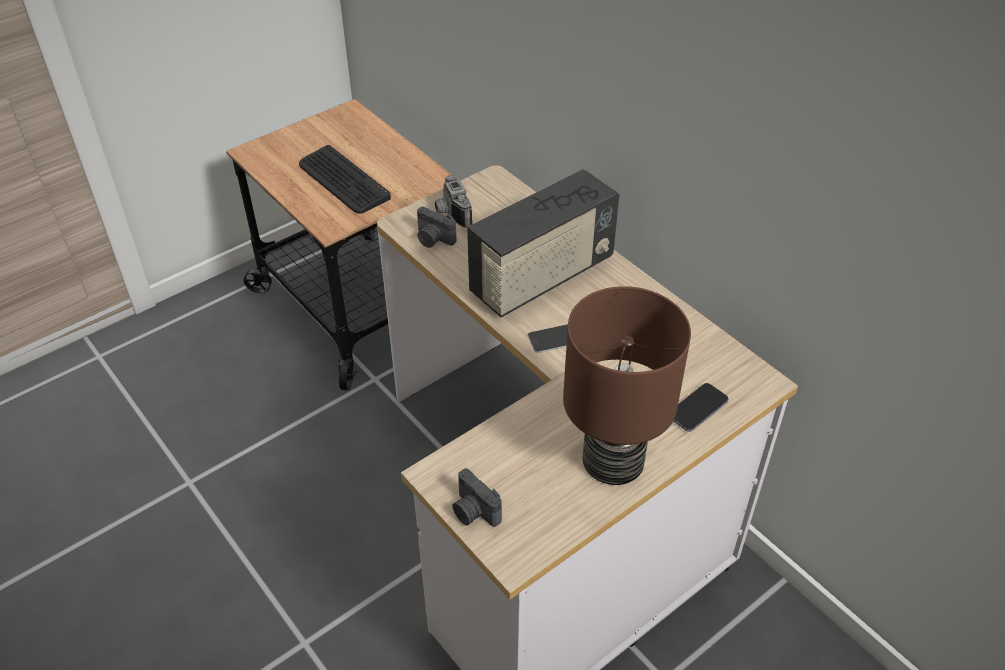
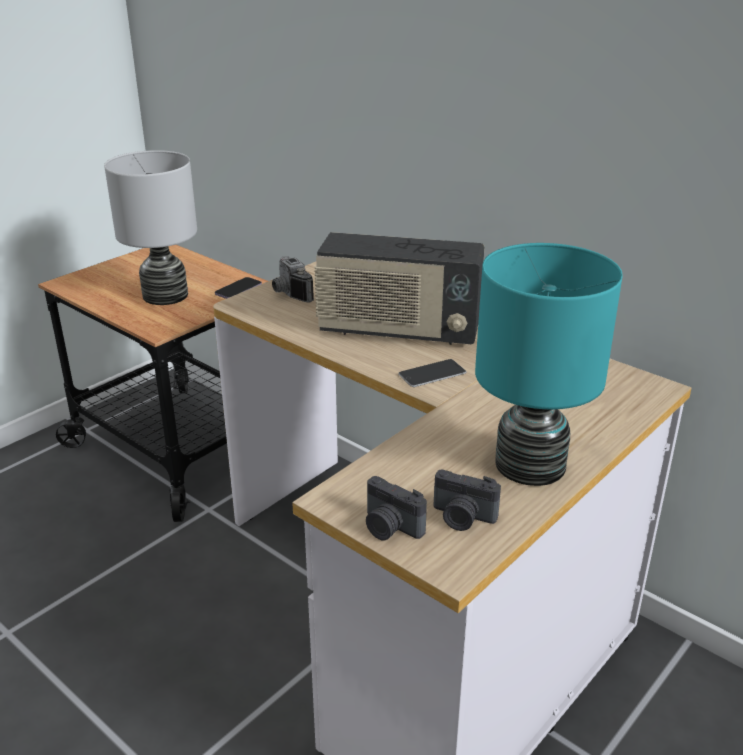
camera: 10 degrees left, 15 degrees down
keyboard [299,145,391,214] -> grey table lamp [104,150,197,305]
camera [417,207,456,248] -> camera moved to [434,470,501,531]
radio [467,169,619,318] -> radio turned 60 degrees clockwise [314,232,485,345]
brown table lamp [563,286,691,485] -> turquoise table lamp [475,243,623,486]
phone [673,383,729,432] -> phone moved to [215,277,262,299]

